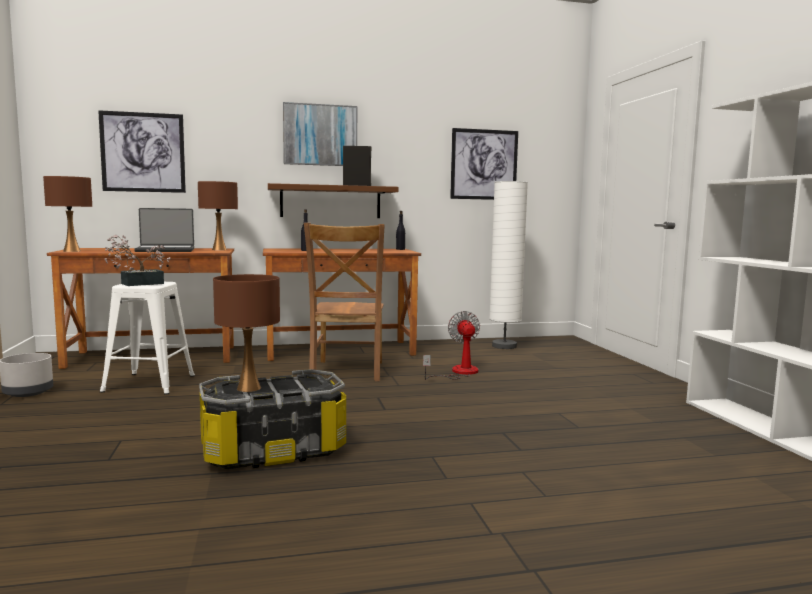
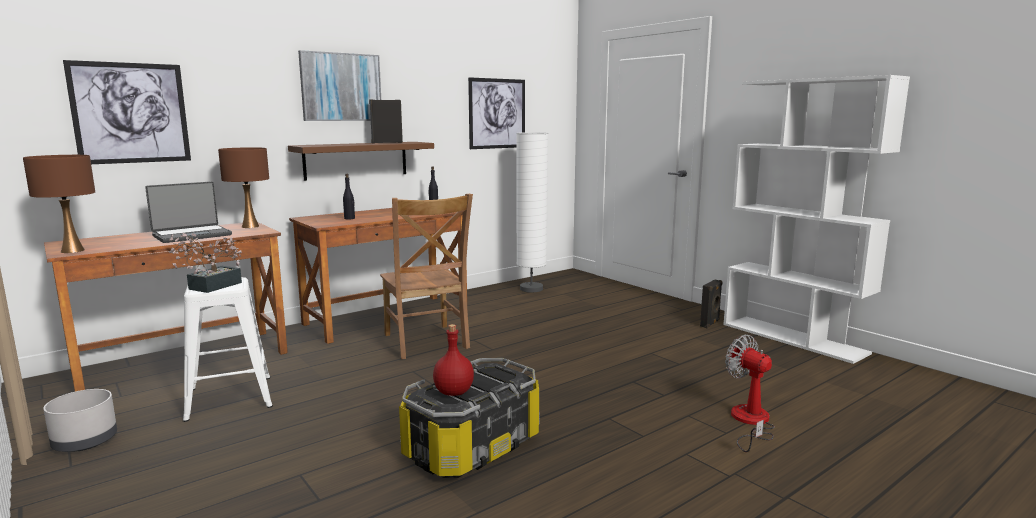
camera: 25 degrees left, 5 degrees up
brown table lamp [213,274,280,392] -> red bottle [433,324,474,396]
fan [423,311,480,380] -> fan moved to [725,334,775,452]
none -> black speaker [700,279,722,328]

